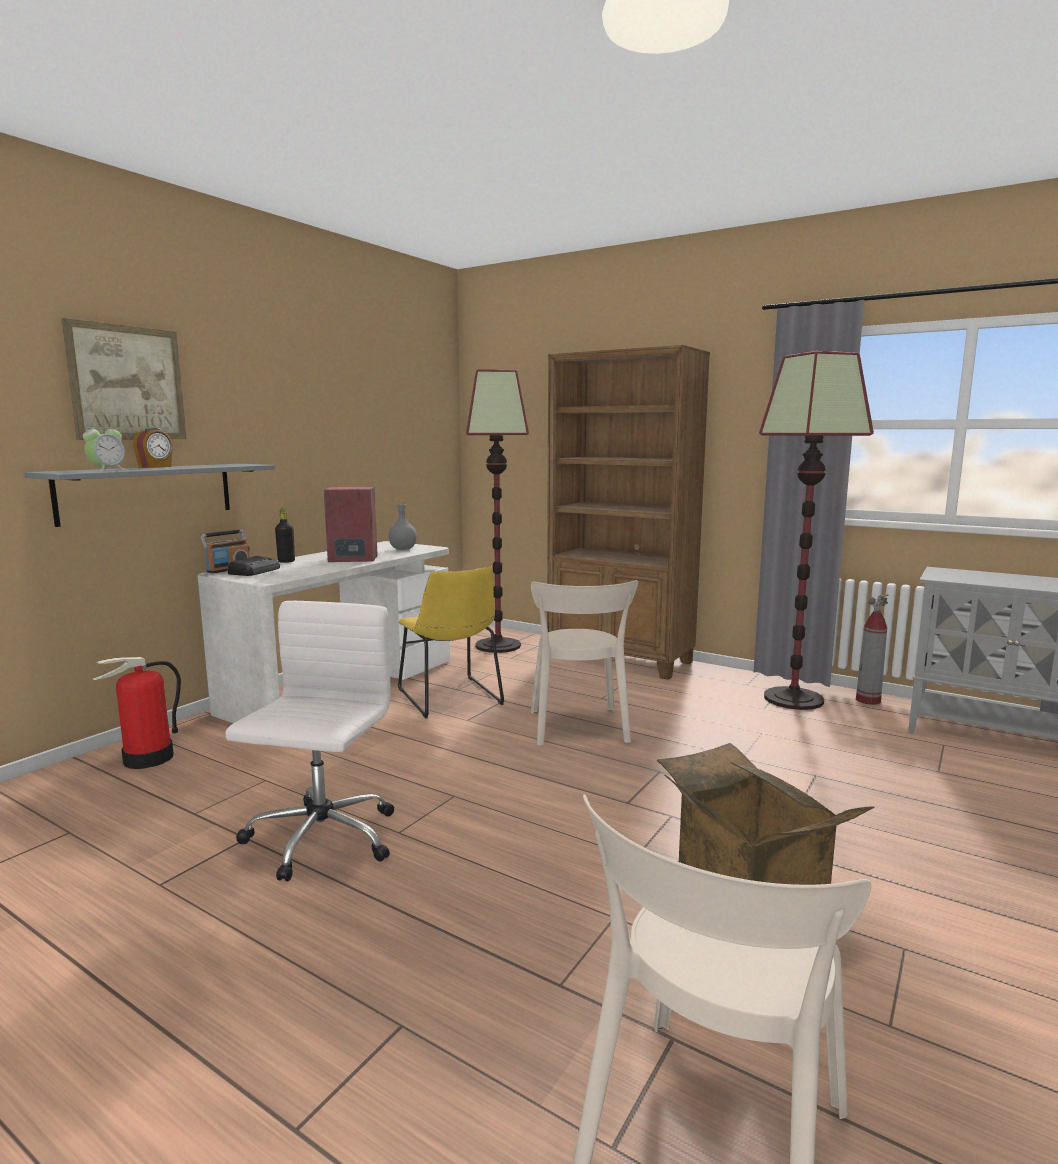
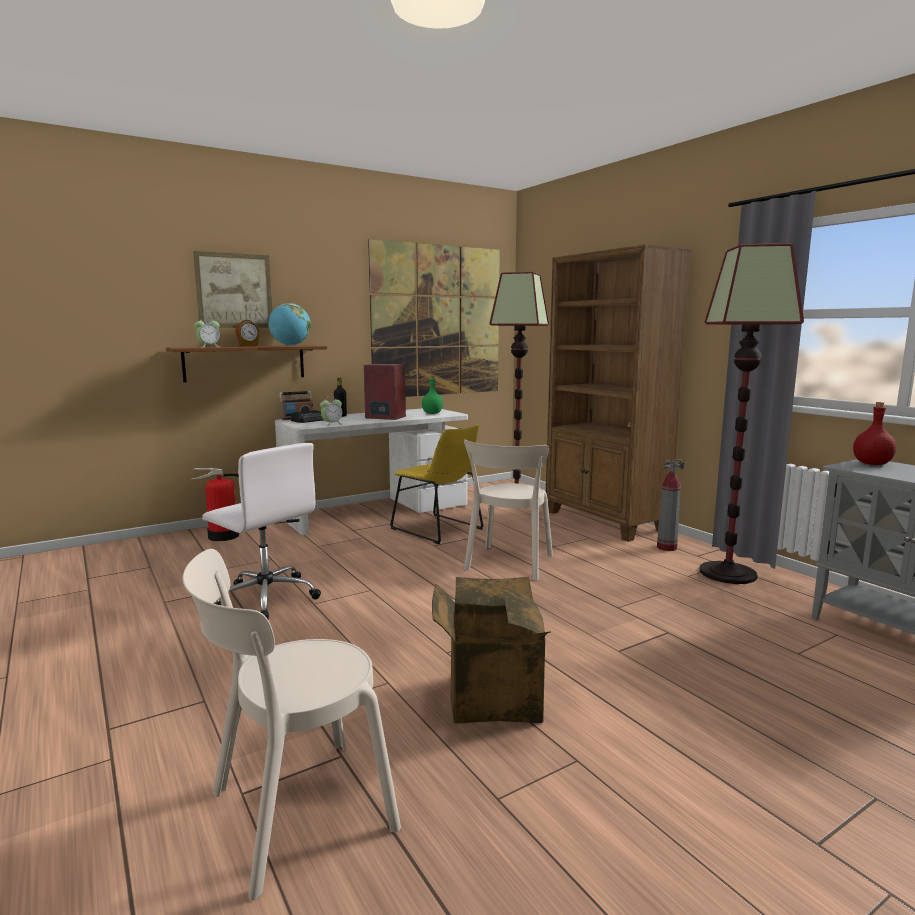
camera: 25 degrees right, 0 degrees up
grey shelf [24,464,275,527] -> brown shelf [166,345,327,382]
white office chair [225,601,394,881] -> white office chair turned 90 degrees clockwise [202,443,321,619]
grey bottle [389,500,417,550] -> green bottle [422,376,443,414]
yellow chair [398,567,504,719] -> yellow chair turned 45 degrees counterclockwise [390,424,483,544]
fire extinguisher [856,594,888,705] -> fire extinguisher moved to [657,459,685,551]
none -> globe [268,303,311,346]
none -> alarm clock [320,396,342,426]
none -> picture [368,239,500,397]
none -> red bottle [853,402,896,465]

